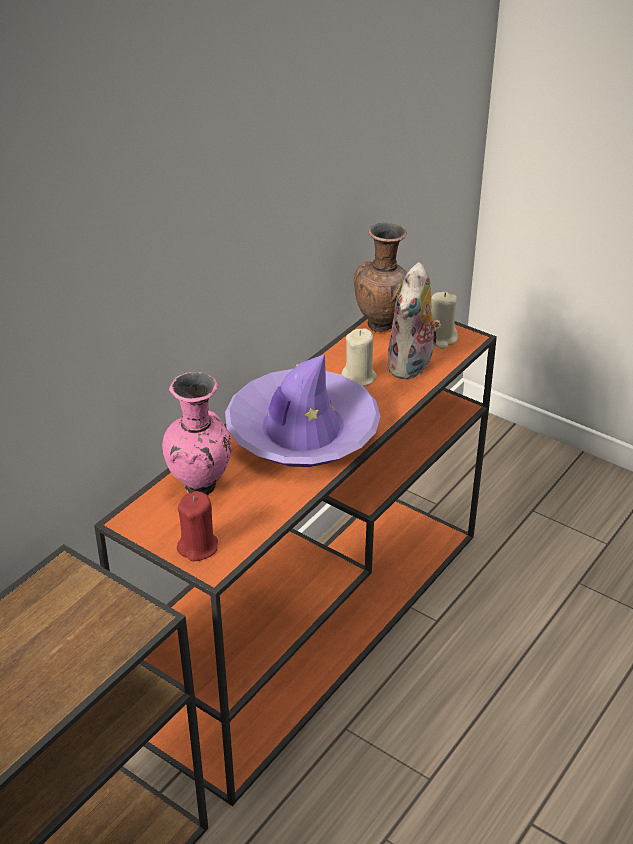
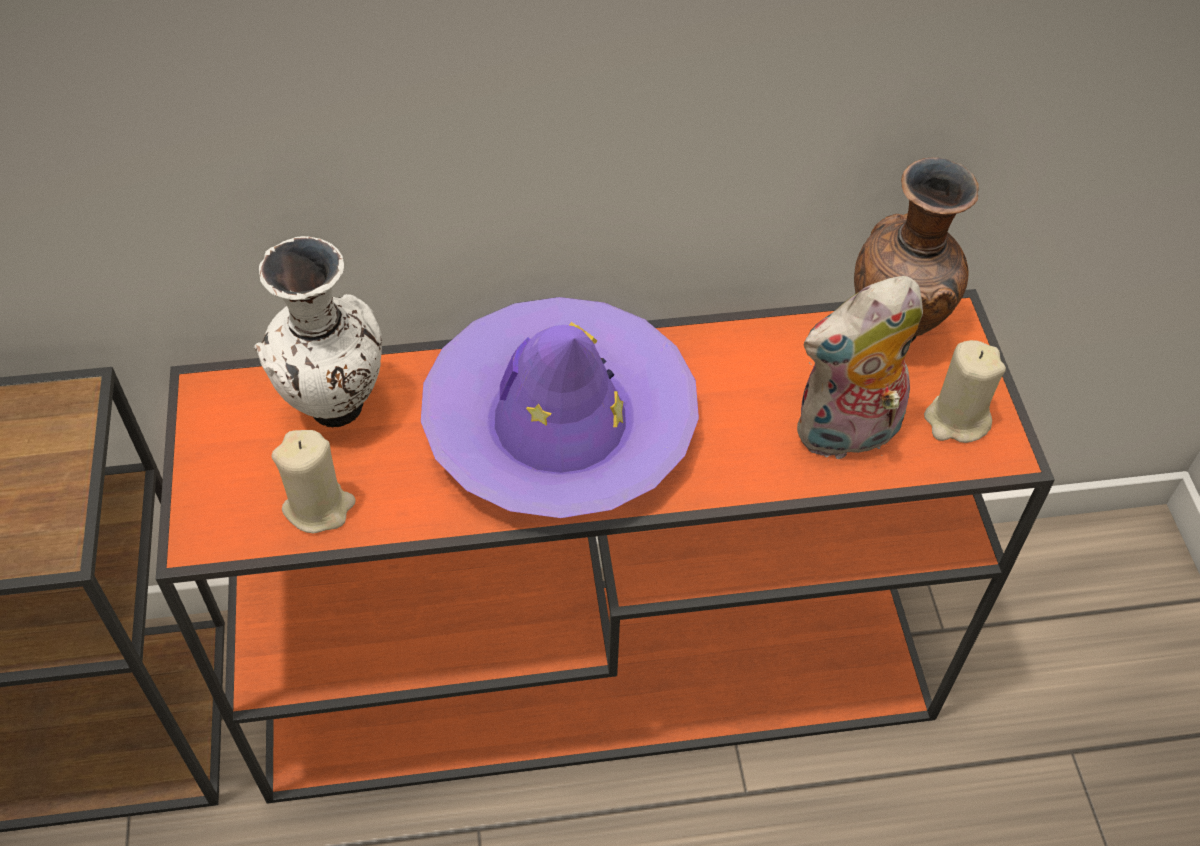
camera: 45 degrees right, 15 degrees up
pink vase [162,372,232,495] -> white vase [254,236,382,427]
red candle [177,491,218,561] -> none
beige candle [341,328,377,386] -> beige candle moved to [271,430,356,533]

